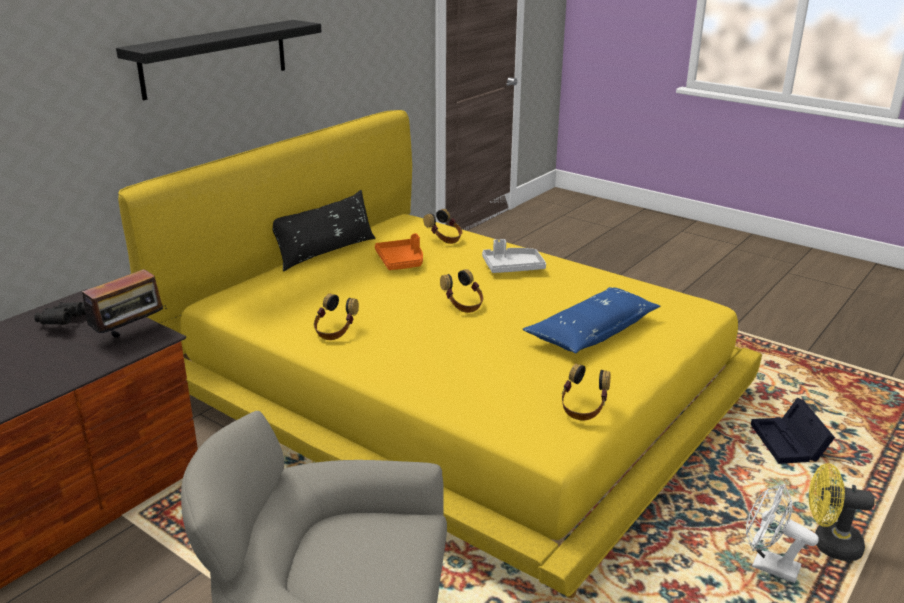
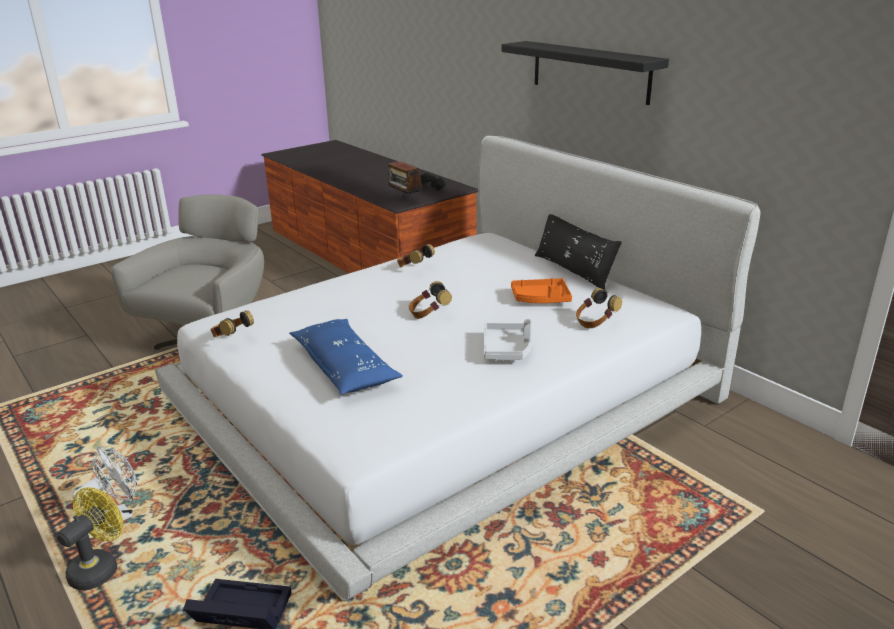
camera: 105 degrees right, 0 degrees up
yellow bed [118,110,762,598] -> white bed [155,136,760,602]

